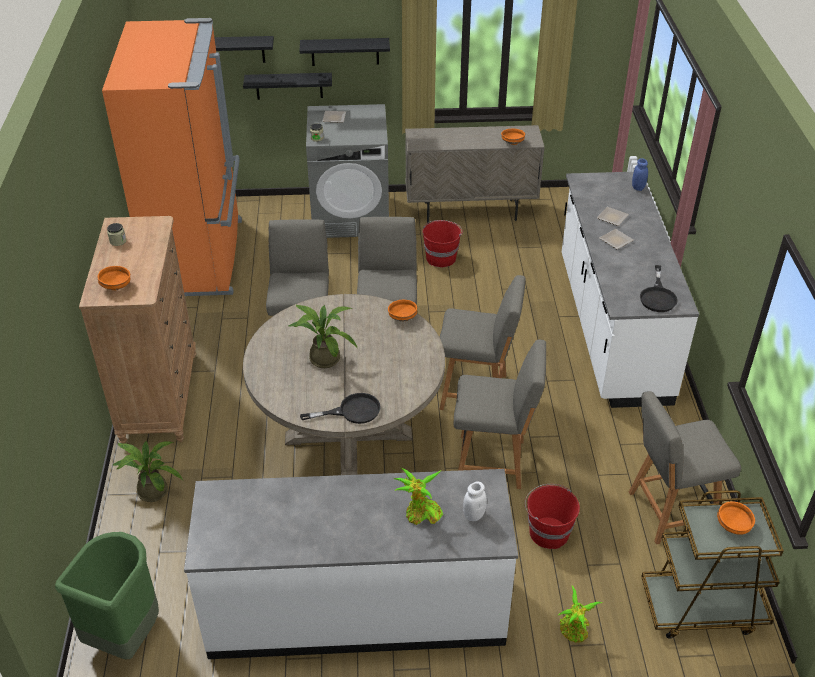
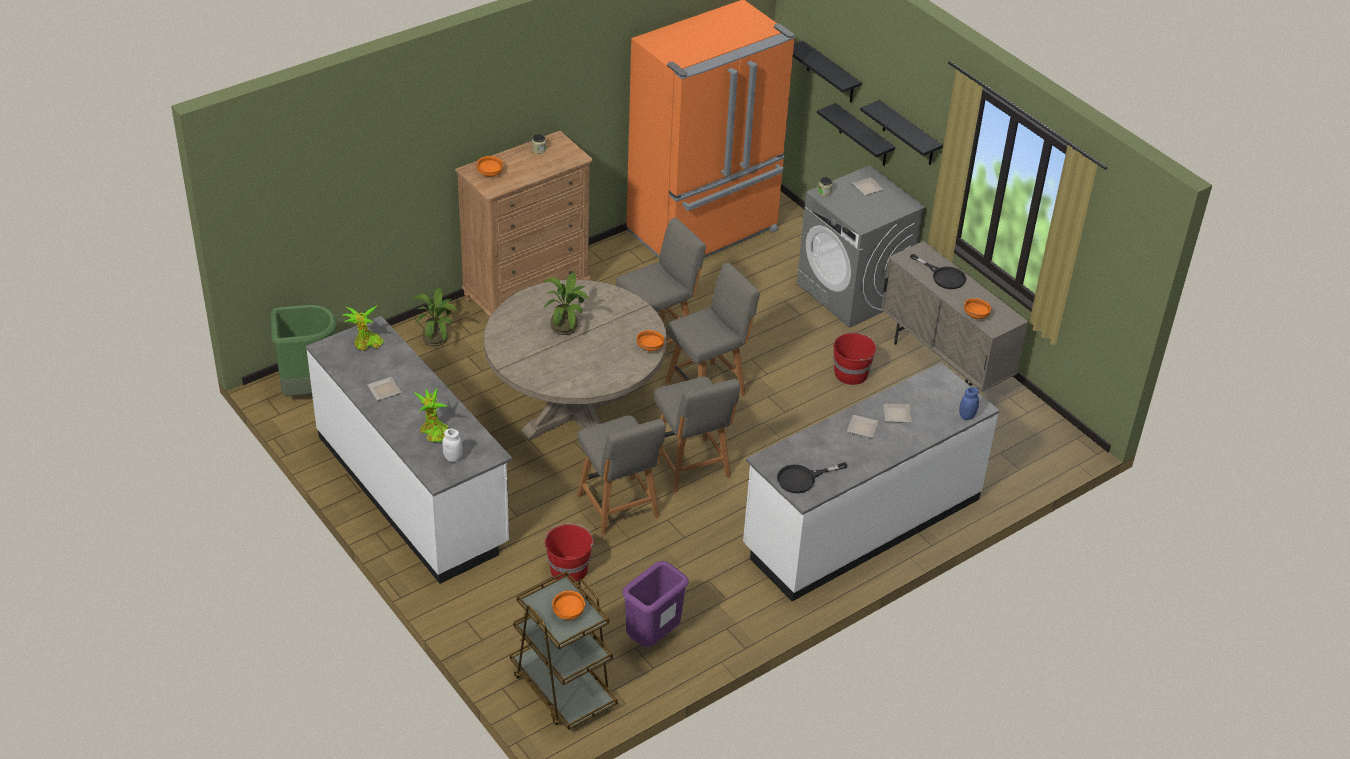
camera: 55 degrees right, 0 degrees up
black frying pan [300,393,381,424] -> black frying pan moved to [910,254,966,289]
potted plant [557,586,603,643] -> potted plant moved to [343,305,384,351]
grey chair [629,391,741,545] -> purple trash can [622,561,689,647]
none -> plate [367,377,402,401]

